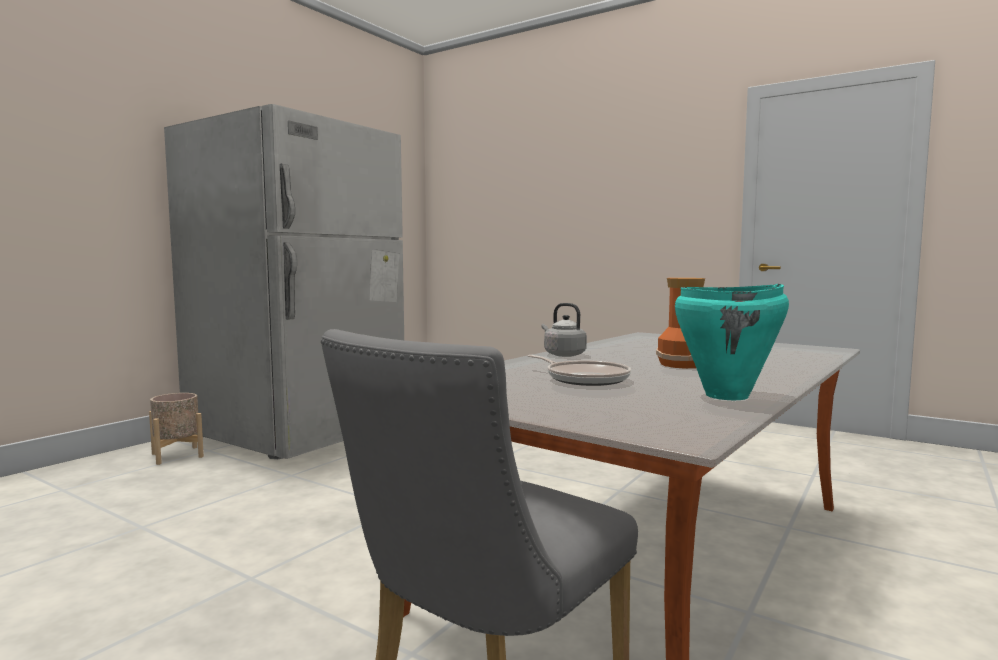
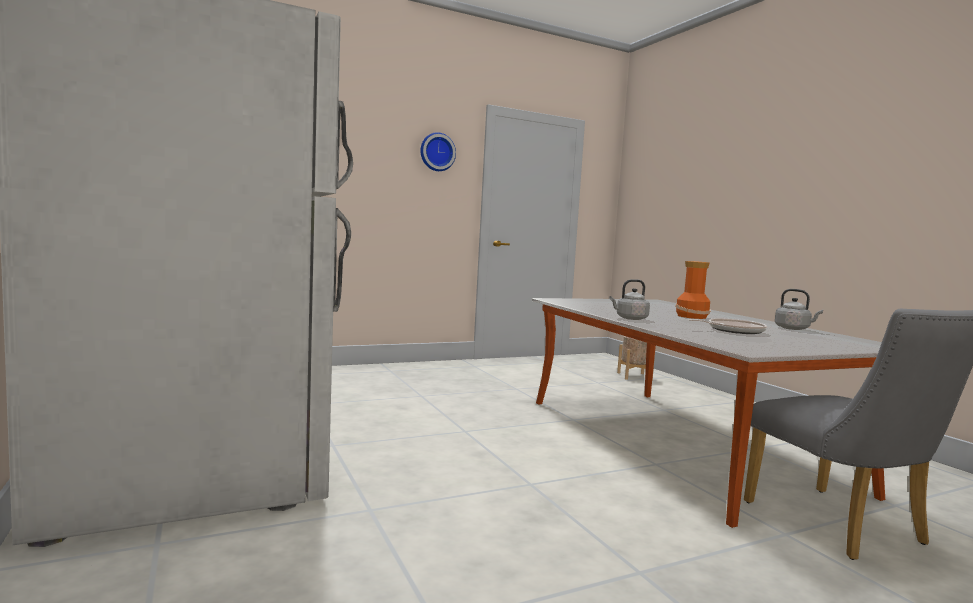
camera: 60 degrees left, 0 degrees up
beige planter [149,393,204,465] -> beige planter moved to [617,336,655,380]
turquoise cooking pot [675,284,789,400] -> grey kettle [775,289,823,330]
none -> wall clock [420,132,456,171]

